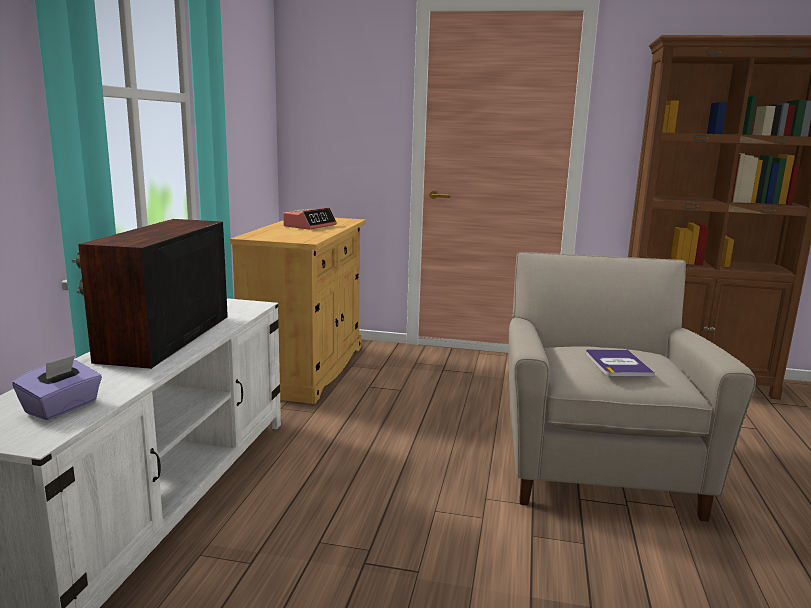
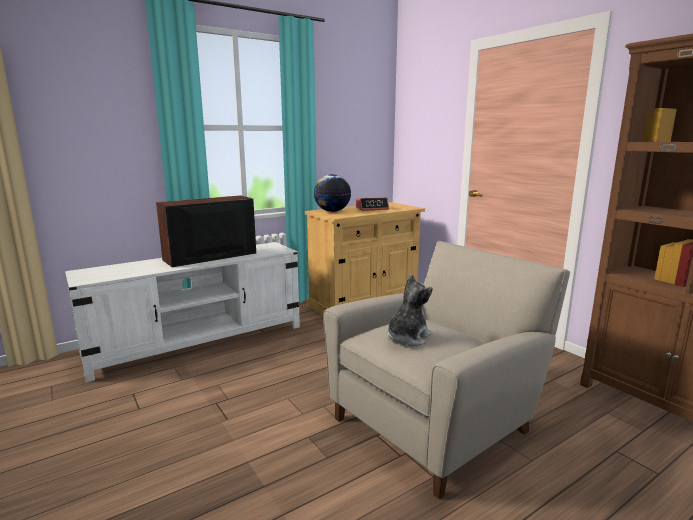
camera: 45 degrees right, 0 degrees up
purple tissue box [12,355,102,420] -> none
book [586,349,655,377] -> plush toy [387,274,433,346]
none -> globe [314,174,351,212]

